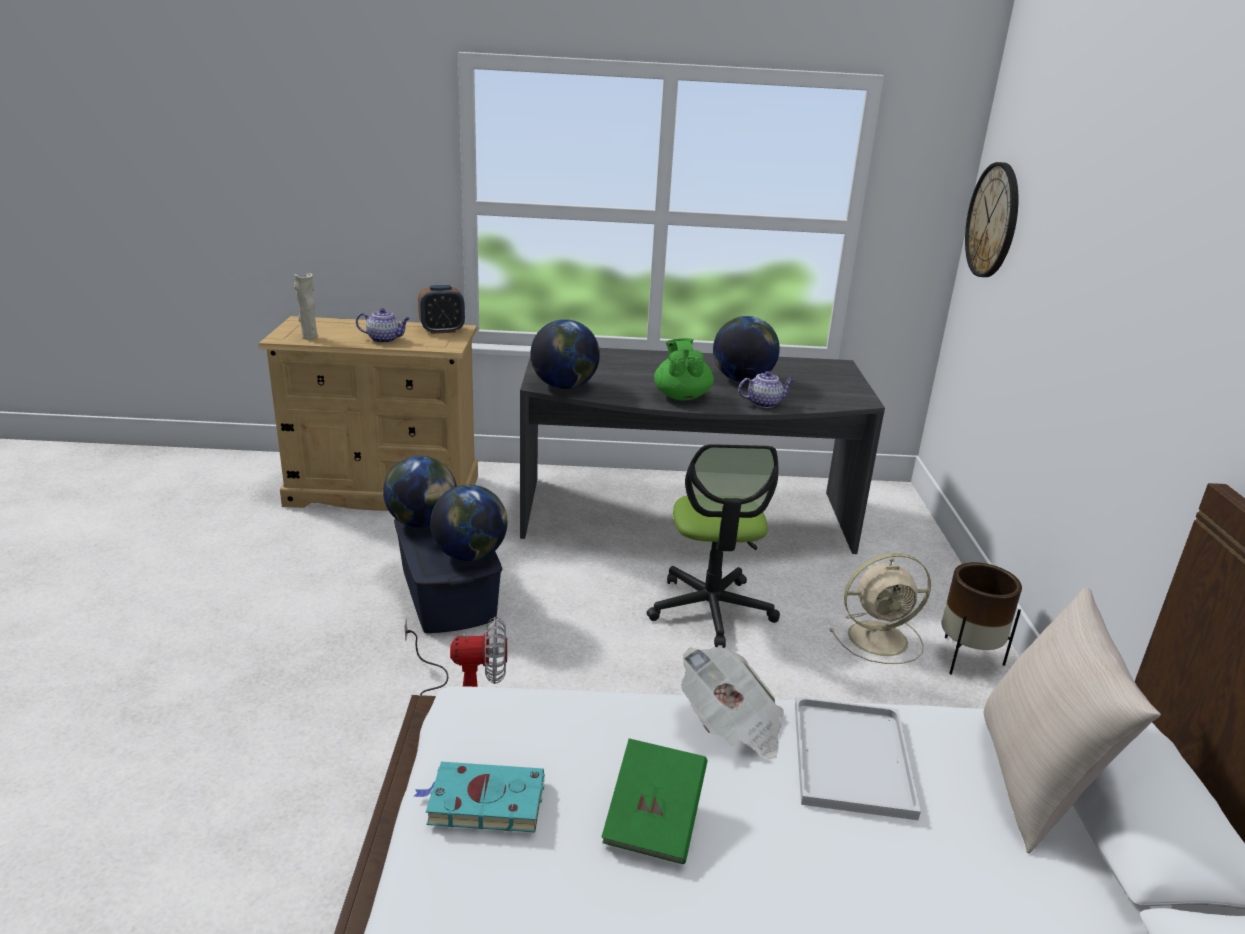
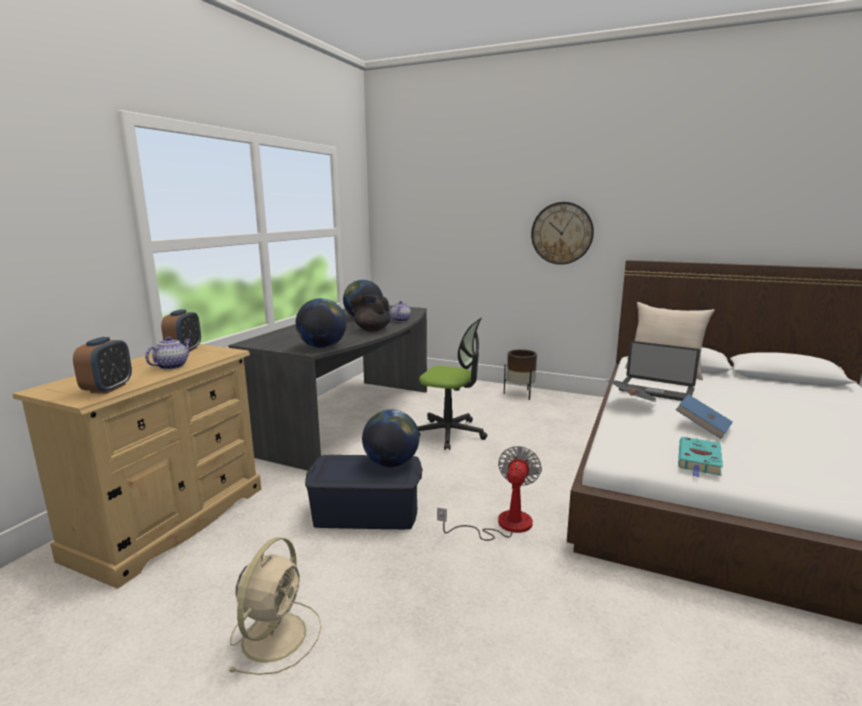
camera: 65 degrees left, 10 degrees down
beige vase [294,273,318,340] -> alarm clock [73,337,132,394]
globe [383,456,457,528] -> none
green book [601,738,708,864] -> blue book [675,394,733,439]
green teapot [654,338,714,400] -> black teapot [350,294,391,332]
white tray [795,697,921,820] -> laptop [619,341,700,401]
beige fan [830,553,931,664] -> beige fan moved to [229,537,322,675]
wall clock [965,162,1019,277] -> wall clock moved to [531,202,594,265]

